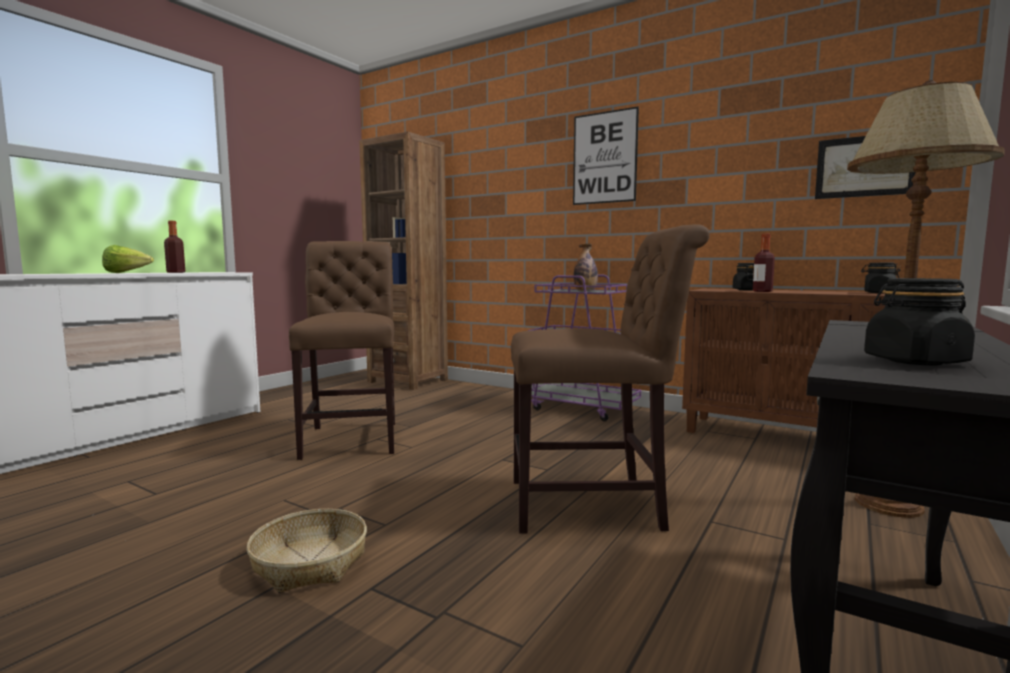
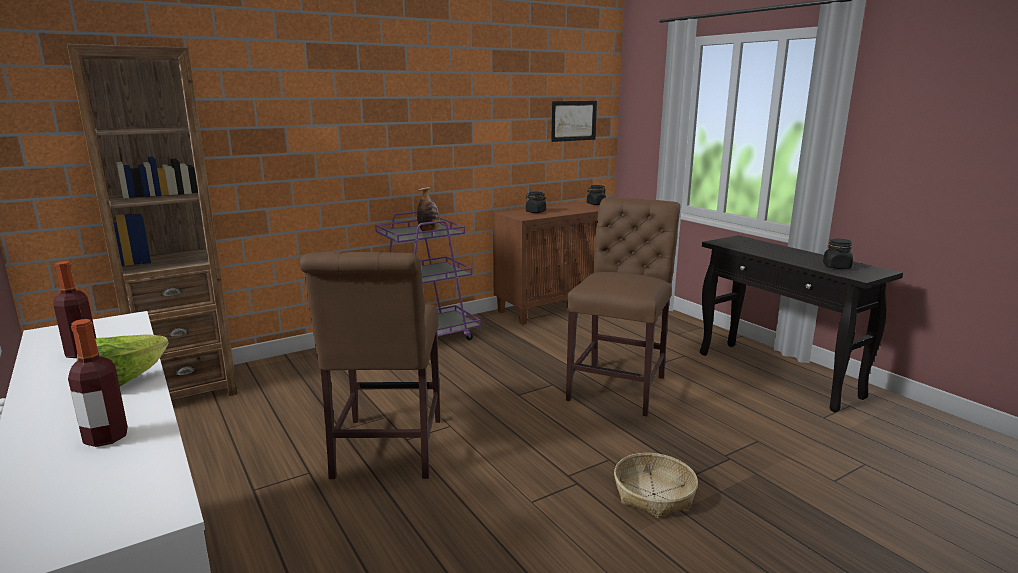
camera: 65 degrees left, 10 degrees up
brown chair [289,241,395,460] -> brown chair turned 105 degrees counterclockwise [300,252,441,479]
picture [573,106,639,205] -> none
bottle [753,233,775,292] -> bottle moved to [68,319,128,447]
brown floor lamp [847,80,1005,518] -> none

